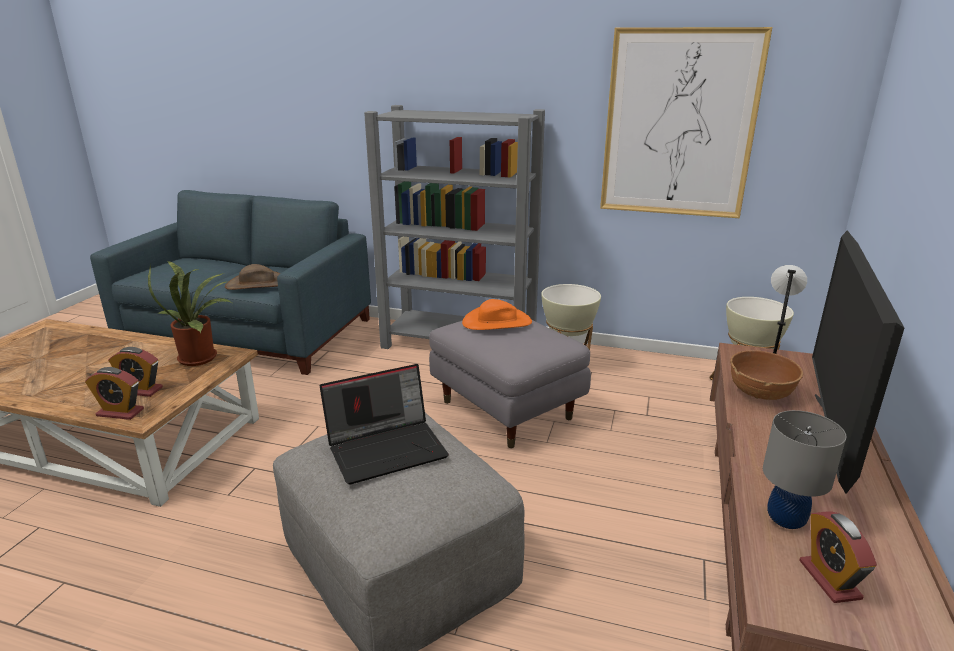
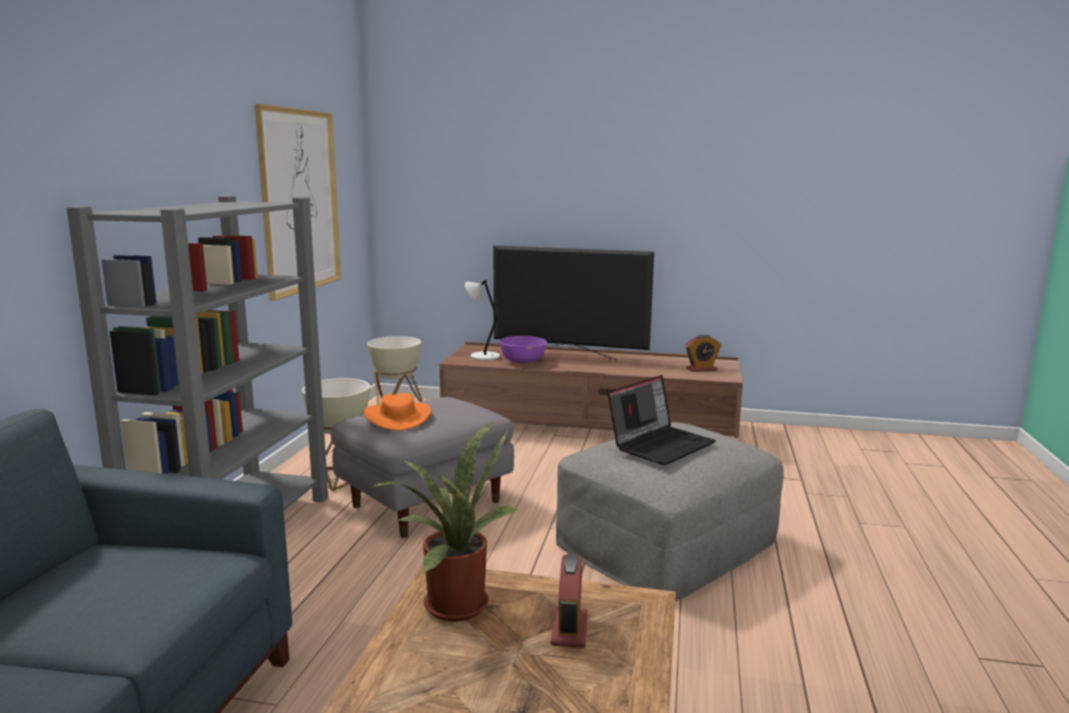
camera: 95 degrees left, 10 degrees down
alarm clock [85,367,144,420] -> none
brown hat [225,264,280,290] -> none
laptop [320,364,449,485] -> laptop turned 75 degrees clockwise [608,375,716,465]
brown bowl [730,350,803,400] -> purple bowl [499,336,547,364]
grey table lamp [763,410,846,529] -> none

